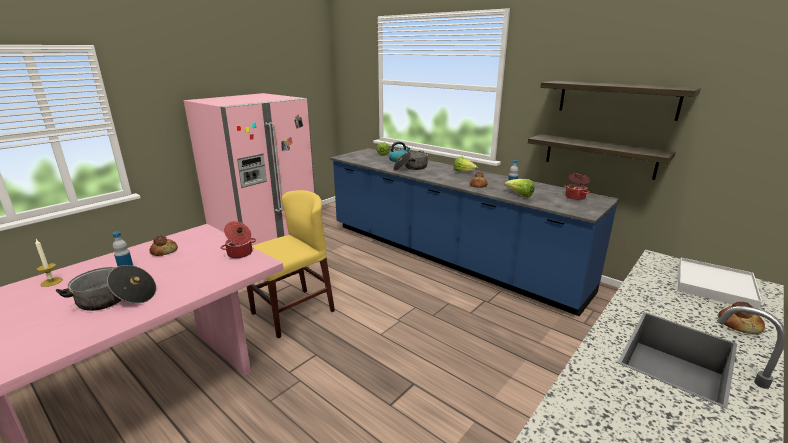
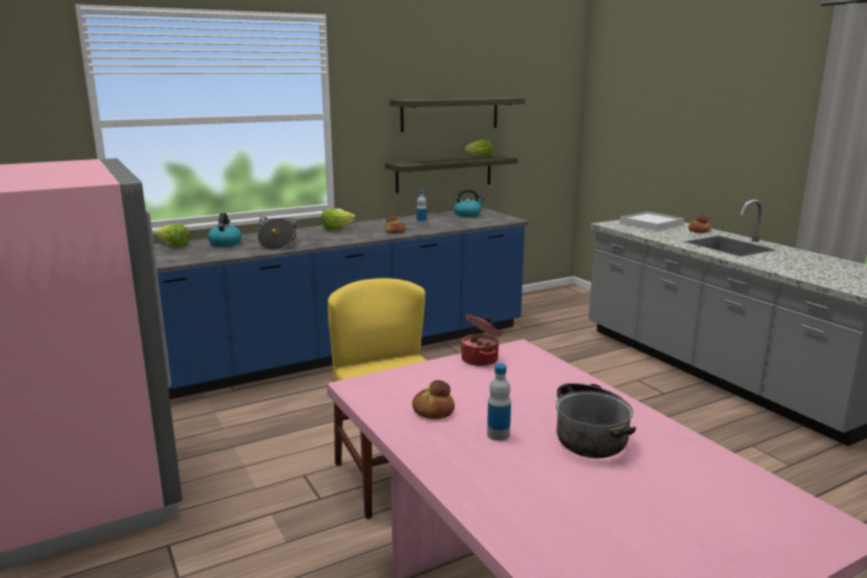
camera: 70 degrees left, 5 degrees down
candle [35,239,63,287] -> none
lettuce [505,179,534,198] -> lettuce moved to [464,138,493,157]
cooking pot [564,174,591,200] -> kettle [454,189,484,217]

